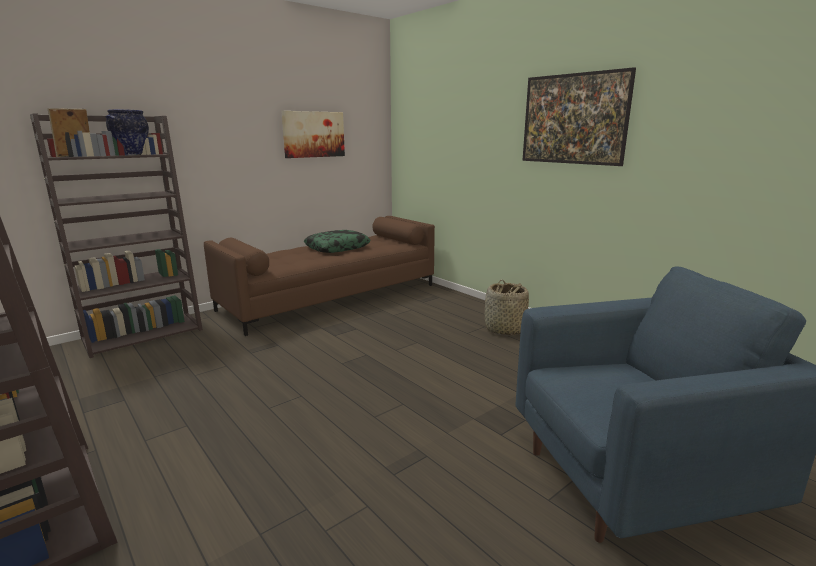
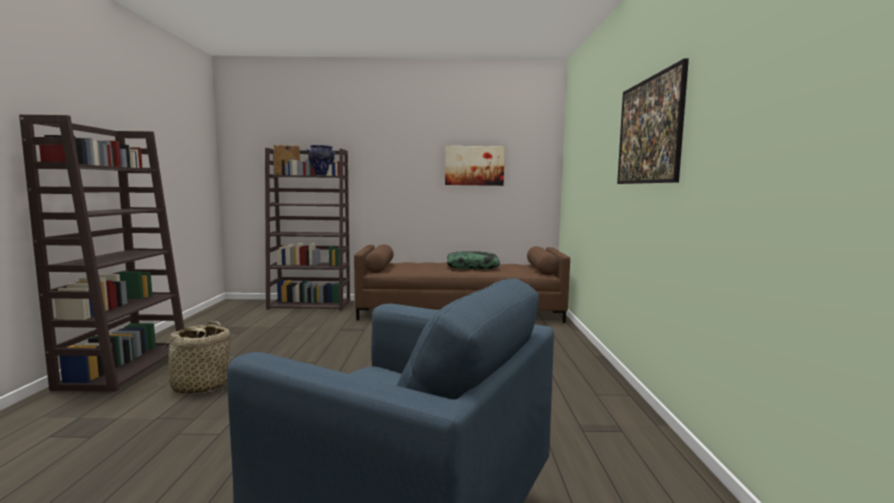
camera: 40 degrees right, 10 degrees down
basket [485,280,529,336] -> basket moved to [155,321,230,394]

